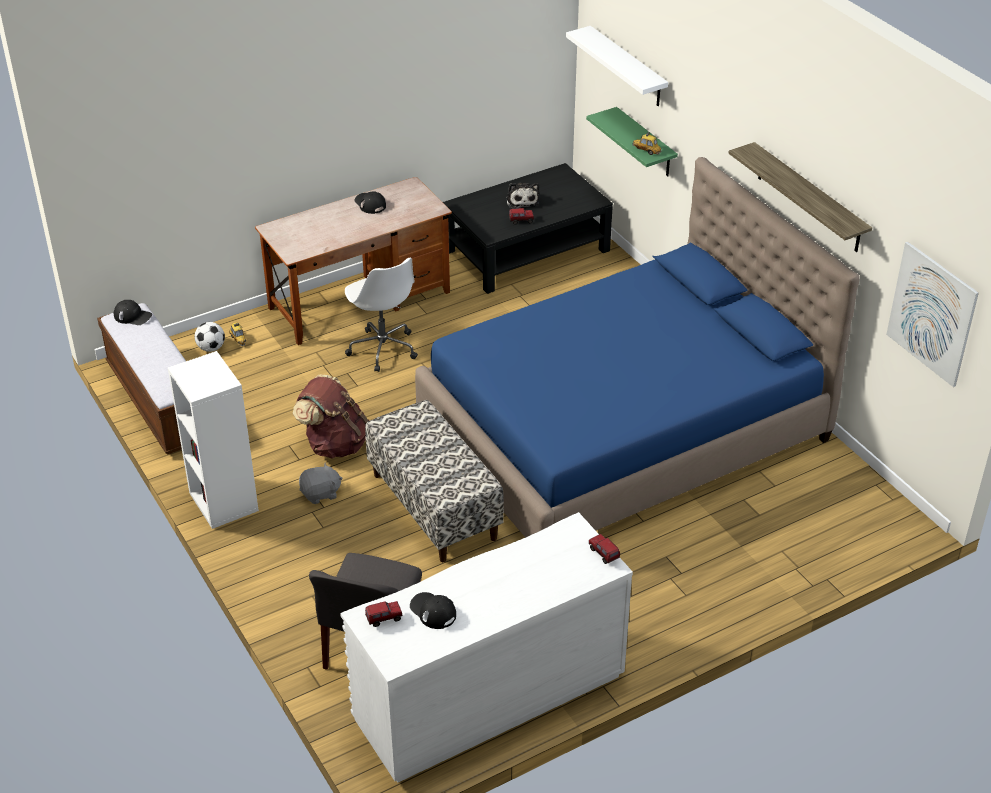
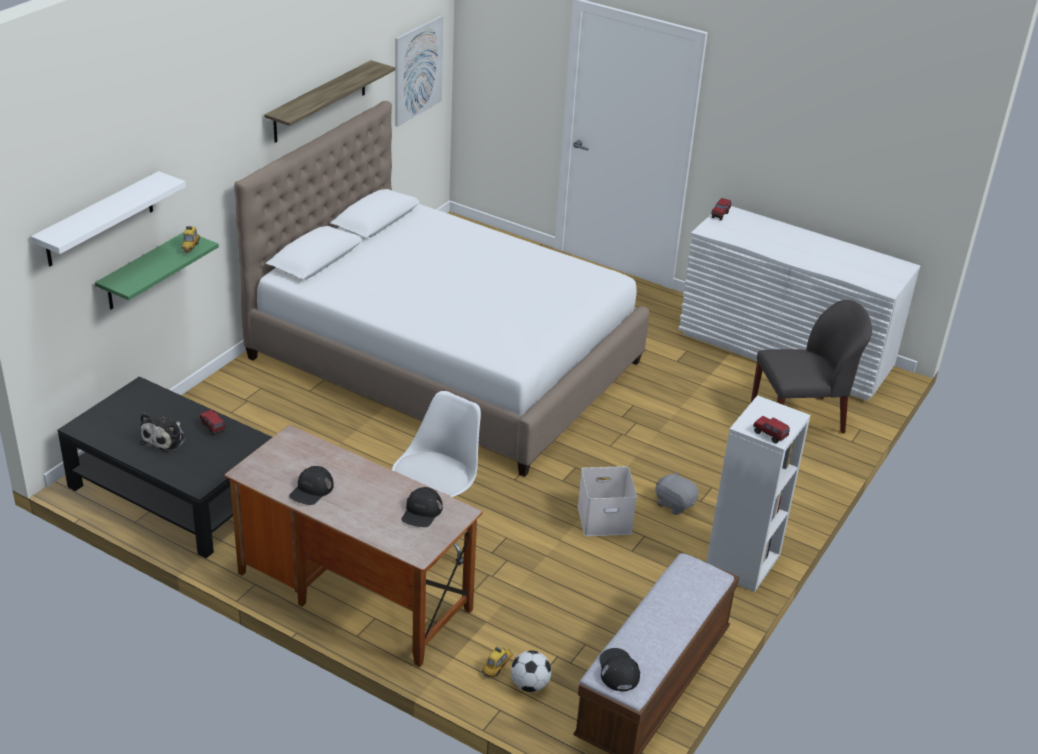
camera: 120 degrees left, 5 degrees down
brown backpack [293,375,369,459] -> white storage box [578,466,637,536]
bench [365,400,504,562] -> none
toy truck [365,601,402,627] -> toy truck moved to [753,416,790,443]
black cap [410,592,456,629] -> black cap moved to [402,487,443,527]
blue bed [415,157,860,538] -> white bed [234,101,649,477]
plush toy [506,183,539,209] -> plush toy turned 150 degrees clockwise [140,413,186,452]

